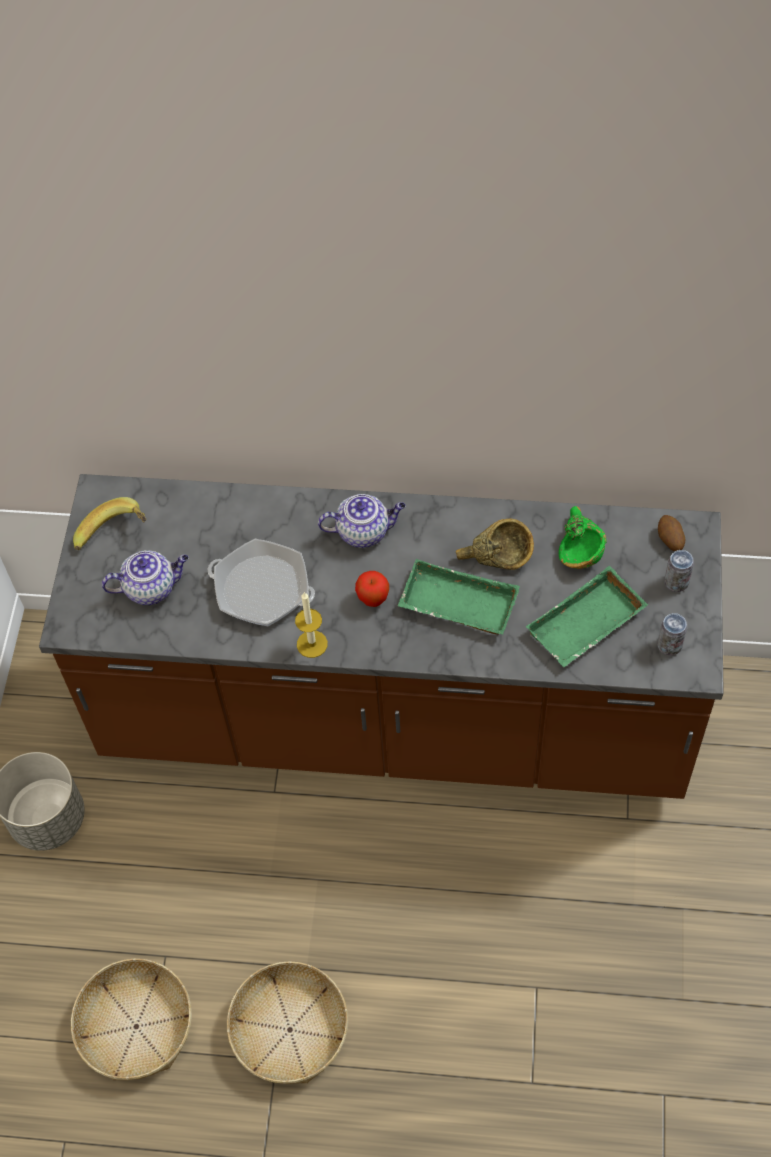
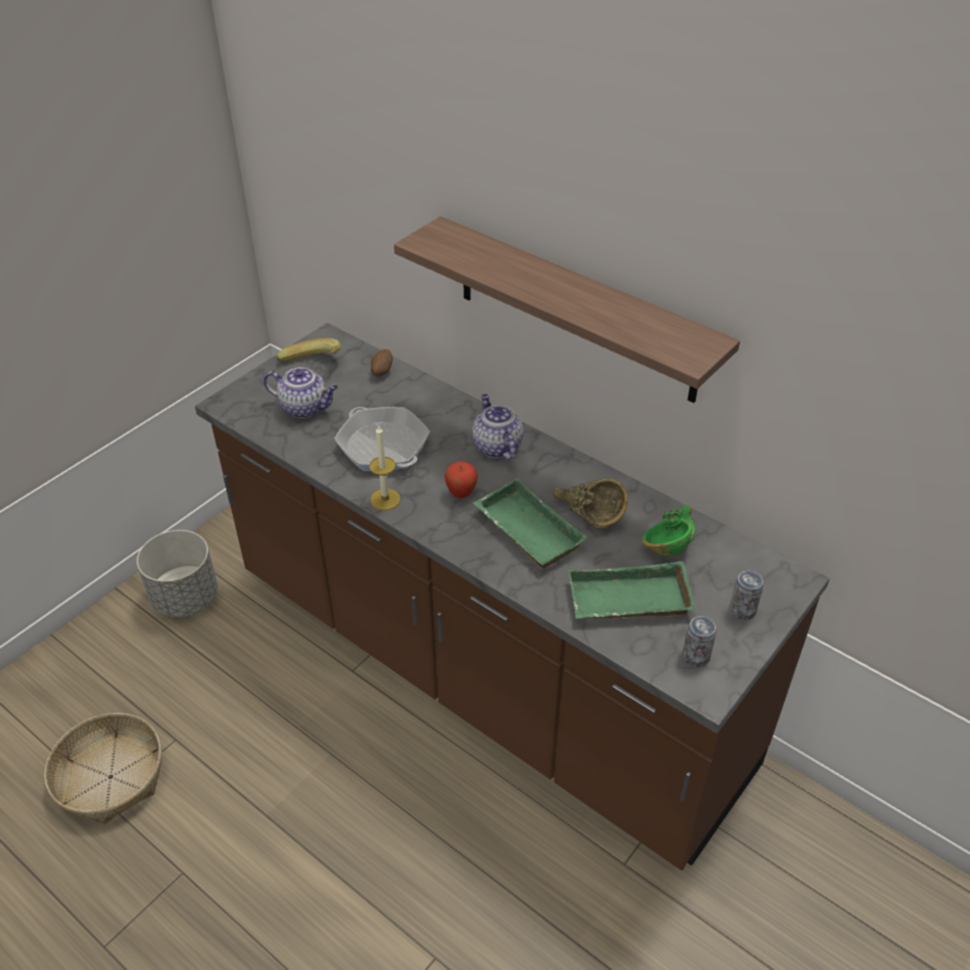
camera: 30 degrees right, 15 degrees down
basket [227,961,348,1084] -> none
teapot [318,494,405,548] -> teapot turned 135 degrees counterclockwise [472,394,524,460]
potato [658,515,686,551] -> potato moved to [371,349,393,377]
none -> shelf [394,216,740,403]

